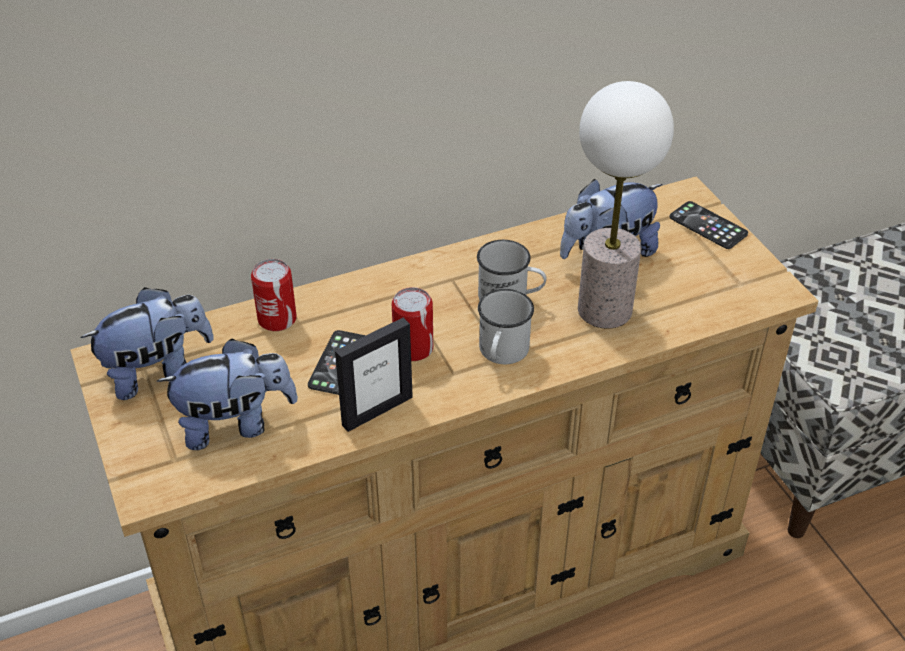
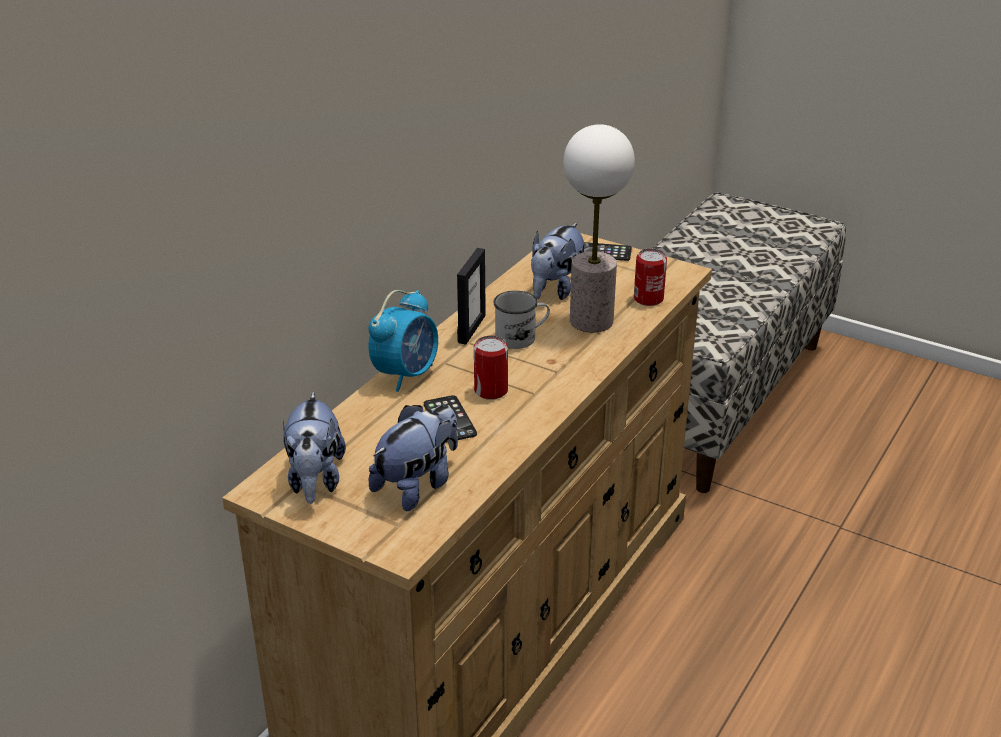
camera: 35 degrees left, 10 degrees down
plush toy [80,287,214,400] -> plush toy turned 150 degrees clockwise [283,391,346,504]
can [251,259,297,331] -> can moved to [634,248,667,306]
picture frame [335,317,413,432] -> picture frame moved to [457,248,486,345]
white mug [478,289,534,364] -> none
none -> alarm clock [368,290,438,392]

